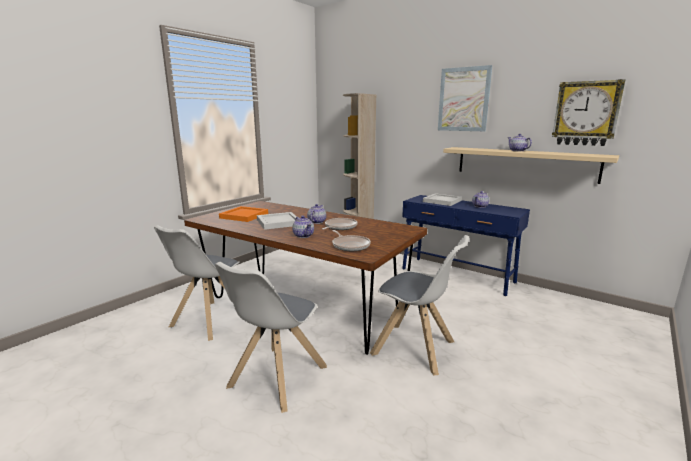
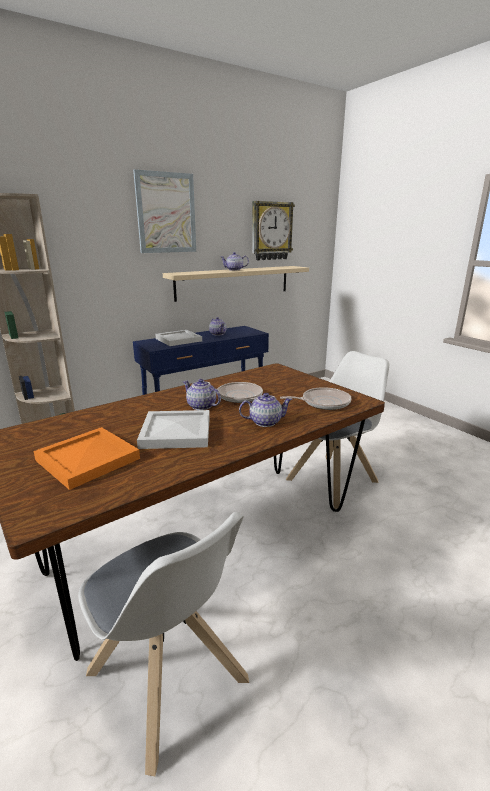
camera: 70 degrees left, 5 degrees up
chair [215,262,327,413] -> none

